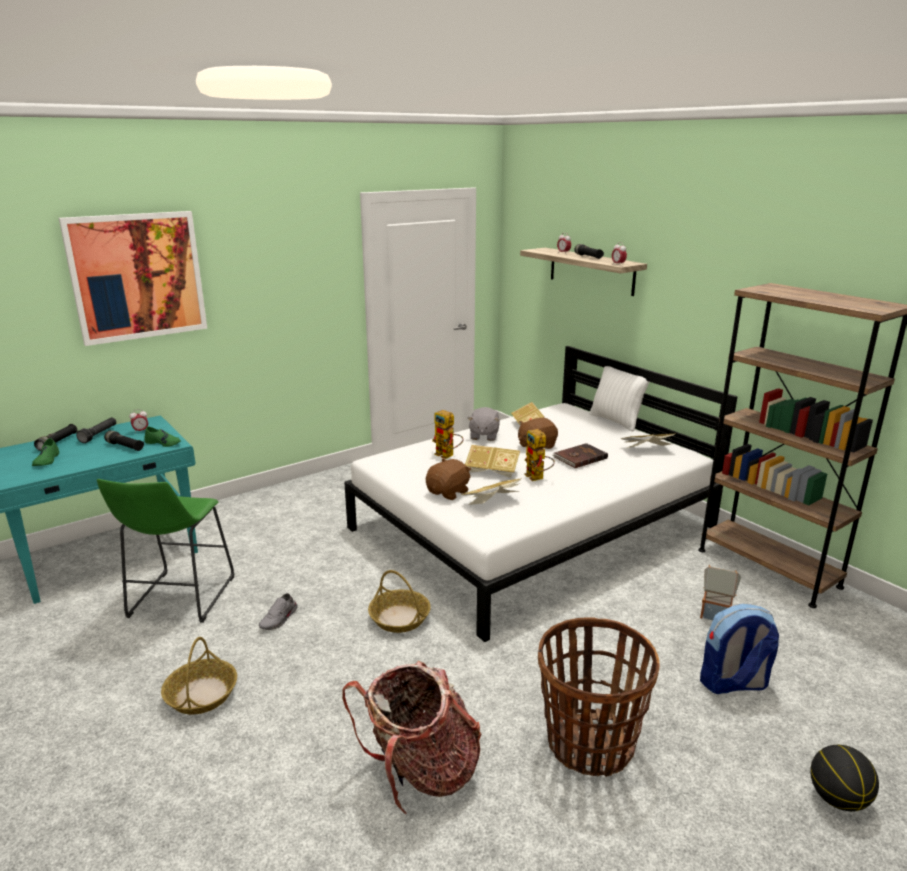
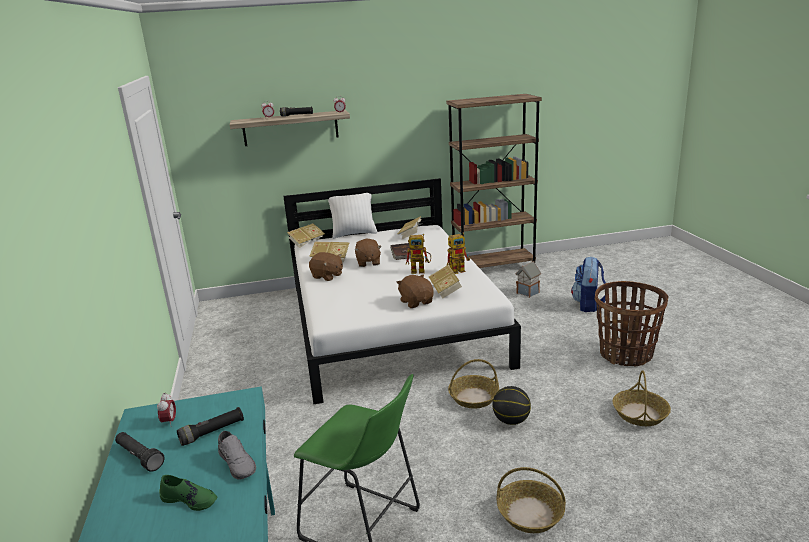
camera: 65 degrees left, 0 degrees up
black flashlight [34,424,77,451] -> none
picture [59,211,207,346] -> none
green shoe [144,426,181,447] -> none
grey shoe [259,593,298,630] -> grey shoe moved to [218,431,256,480]
backpack [342,661,481,814] -> basket [613,370,671,426]
toy robot [432,410,464,459] -> toy robot moved to [447,232,470,274]
book [465,445,520,478] -> book moved to [287,223,325,248]
grey plush toy [467,407,500,441] -> brown plush toy [309,252,343,281]
basketball [810,745,879,811] -> basketball moved to [492,386,531,425]

